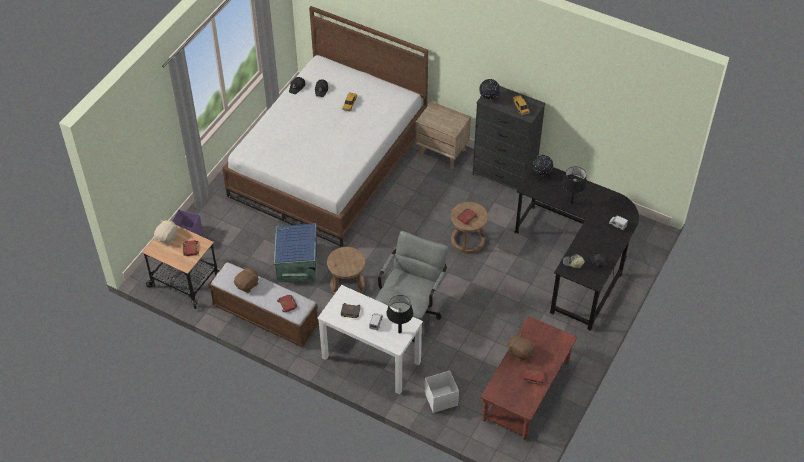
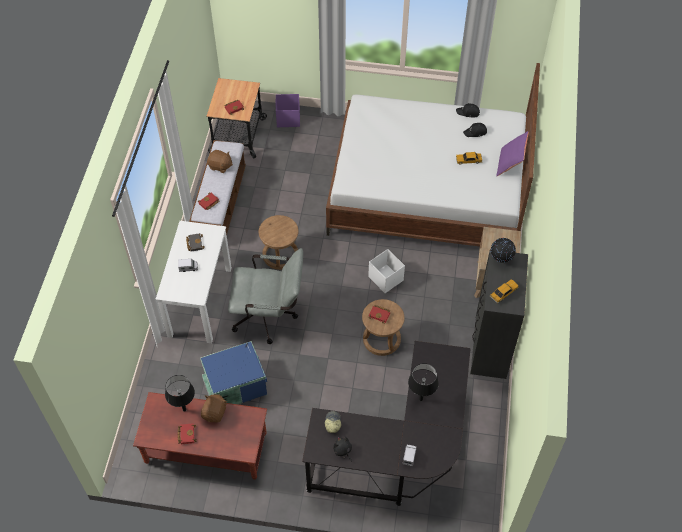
camera: 70 degrees right, 5 degrees up
beige plush toy [154,220,178,244] -> none
blue storage box [274,223,317,282] -> blue storage box moved to [200,341,267,404]
black table lamp [386,295,413,333] -> black table lamp moved to [165,375,195,412]
white storage box [425,371,459,413] -> white storage box moved to [368,249,405,293]
globe [533,155,553,176] -> none
none -> purple pillow [497,131,528,176]

